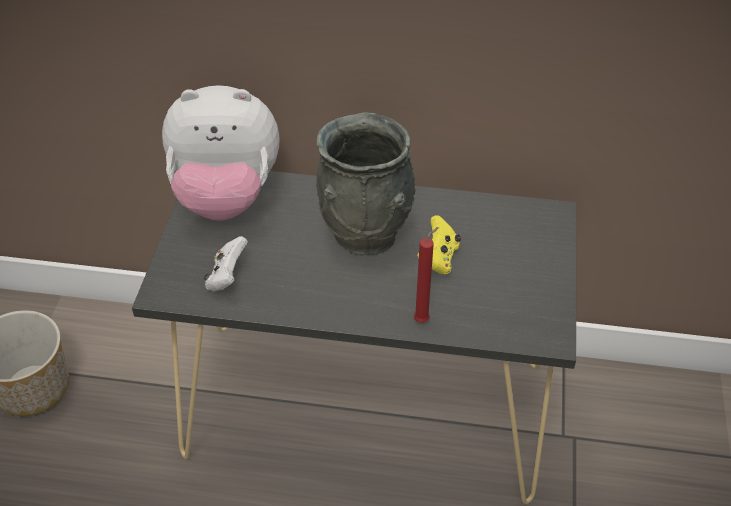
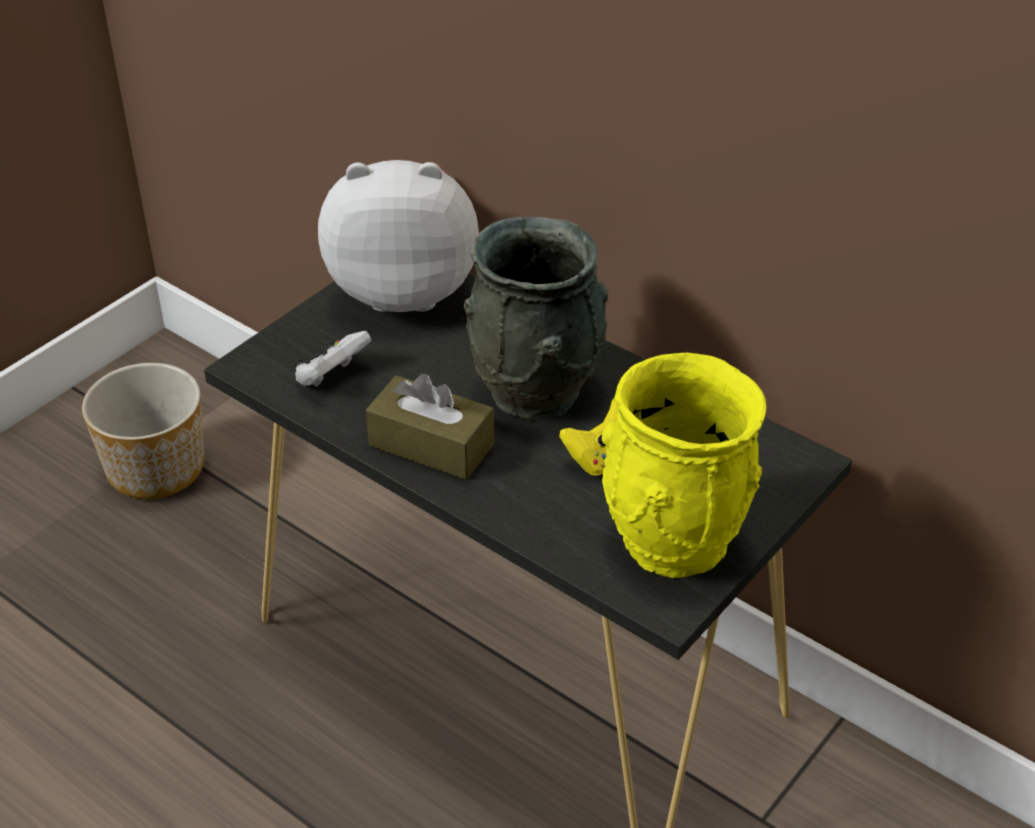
camera: 30 degrees right, 5 degrees down
plush toy [162,85,280,221] -> plush toy turned 150 degrees clockwise [318,160,479,312]
red candle [414,227,439,323] -> none
none -> brown tissue box [366,374,494,480]
none -> yellow vase [602,353,766,578]

